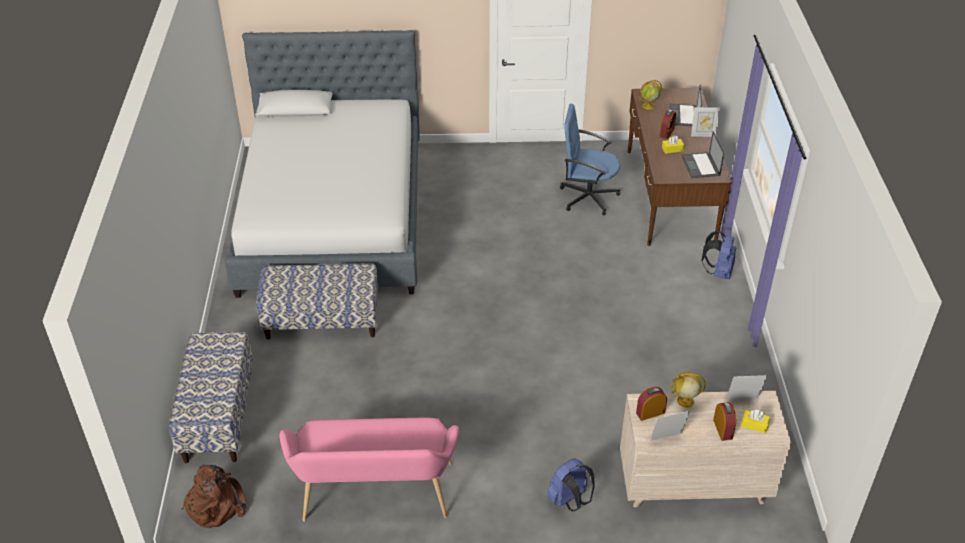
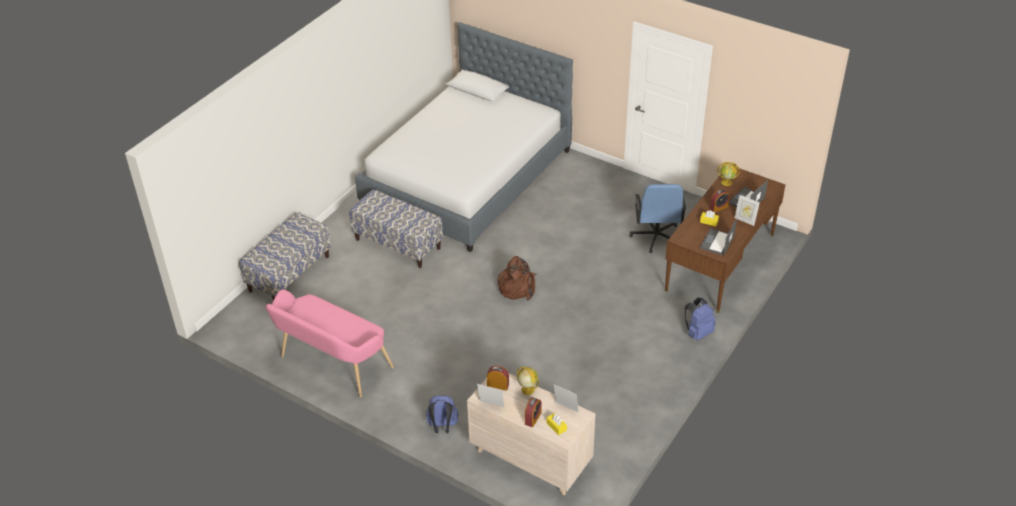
camera: 35 degrees right, 0 degrees up
brown backpack [181,464,246,528] -> brown backpack moved to [496,256,537,300]
blue office chair [560,104,620,215] -> blue office chair turned 135 degrees counterclockwise [629,184,686,253]

